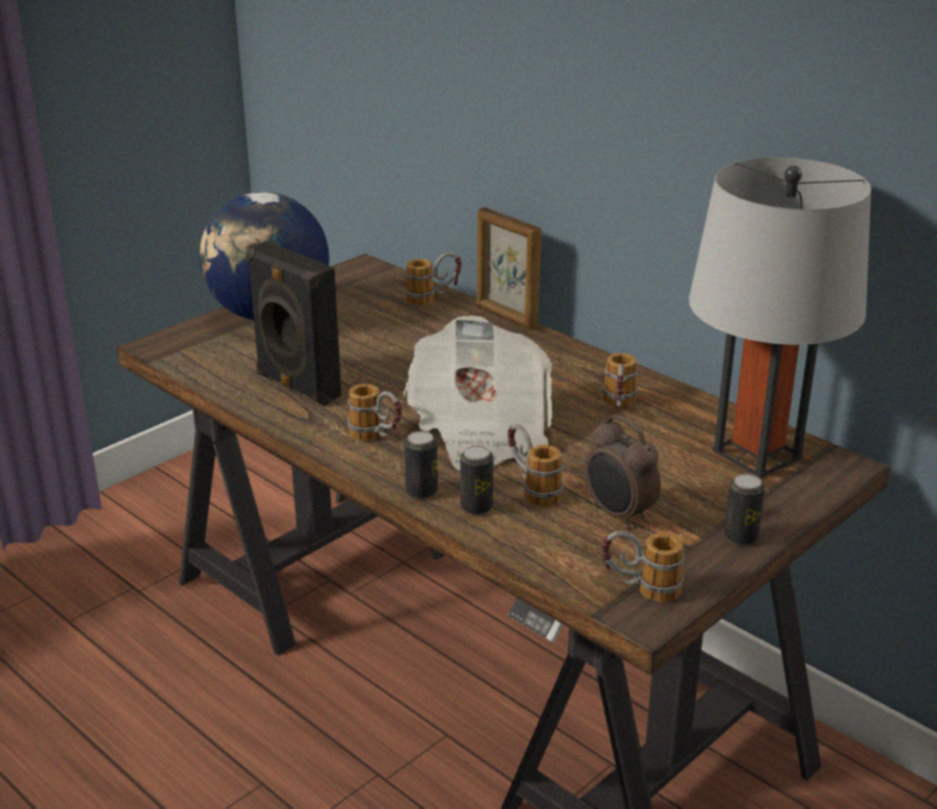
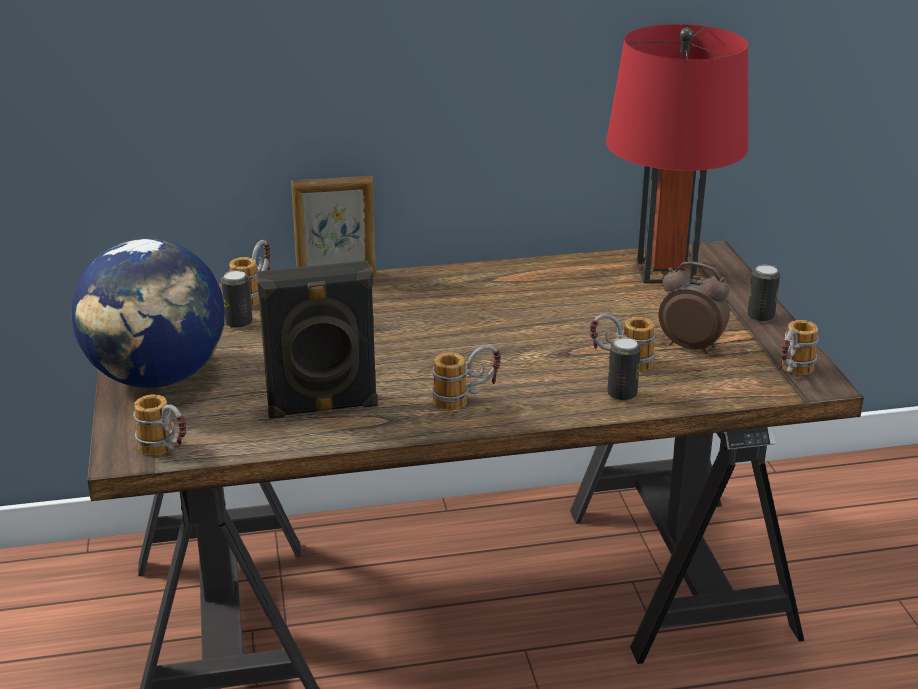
camera: 55 degrees left, 0 degrees up
newspaper [403,316,552,471] -> none
can [404,431,438,499] -> can moved to [221,270,253,329]
alarm clock [585,415,661,529] -> alarm clock turned 150 degrees counterclockwise [659,261,730,354]
mug [603,353,638,408] -> mug moved to [133,394,186,456]
grey table lamp [689,157,871,478] -> red table lamp [606,24,748,284]

